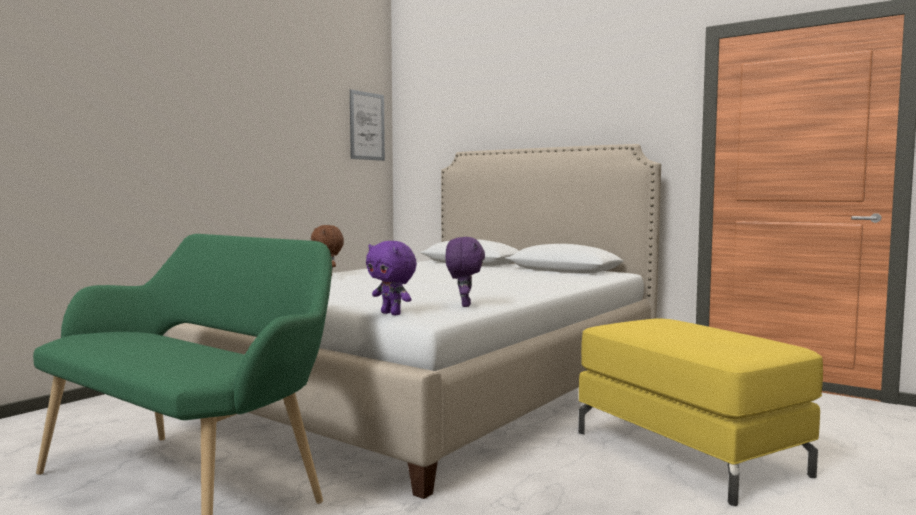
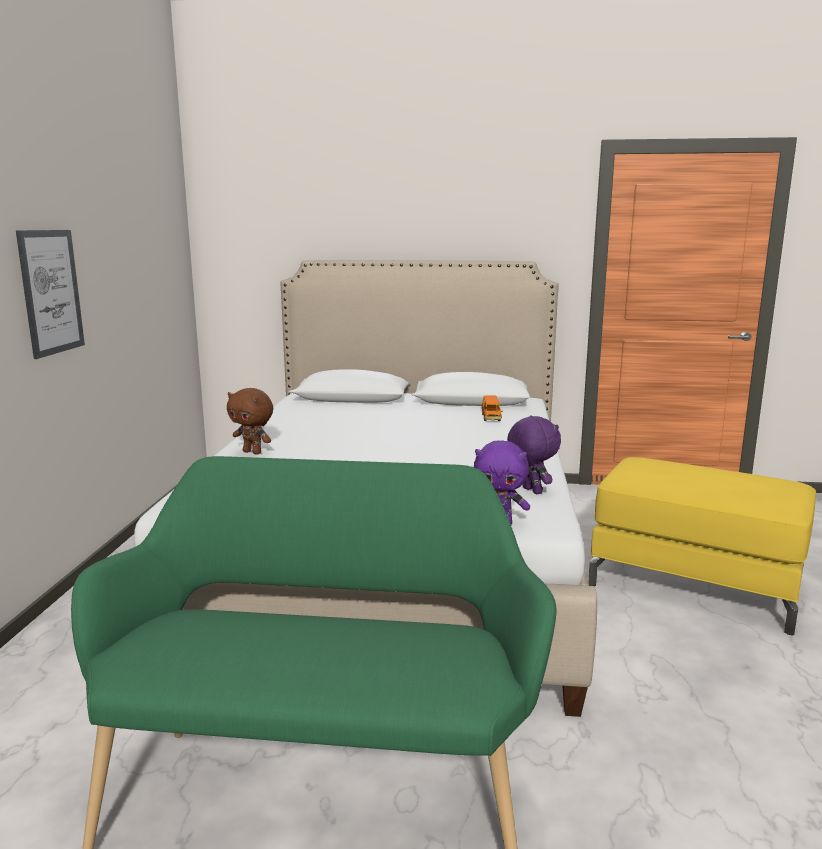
camera: 30 degrees left, 10 degrees up
picture [350,90,385,161] -> picture moved to [16,230,85,359]
none -> orange toy car [481,396,503,421]

